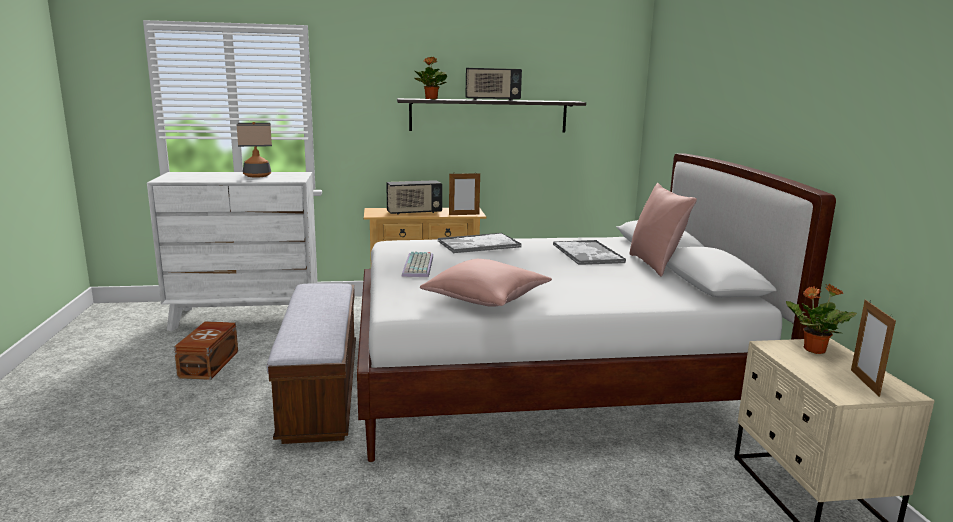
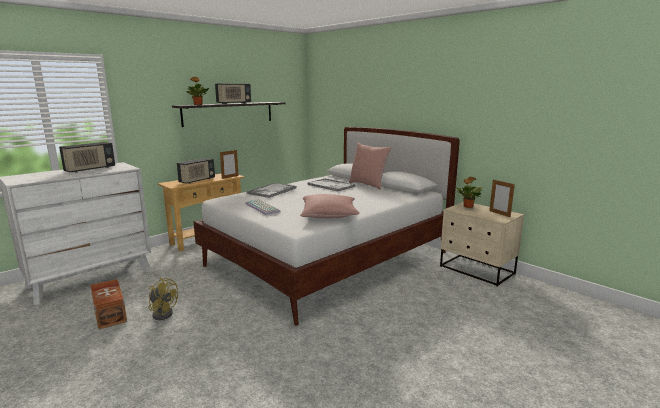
camera: 35 degrees left, 0 degrees up
table lamp [236,122,272,178] -> radio [59,142,115,173]
bench [267,283,356,444] -> none
none -> yellow fan [149,278,178,320]

